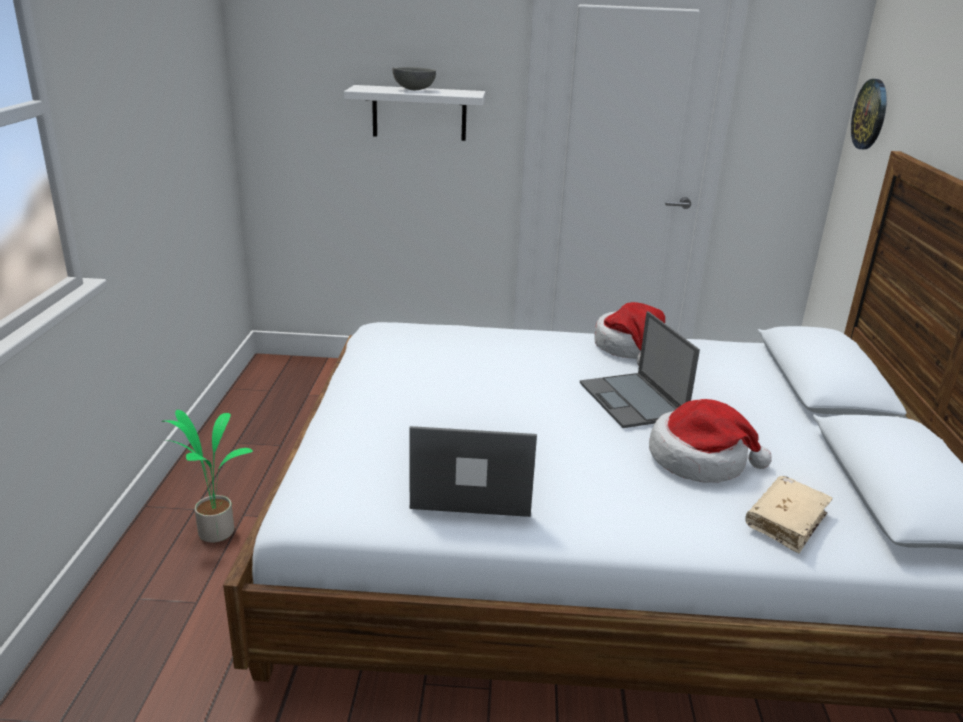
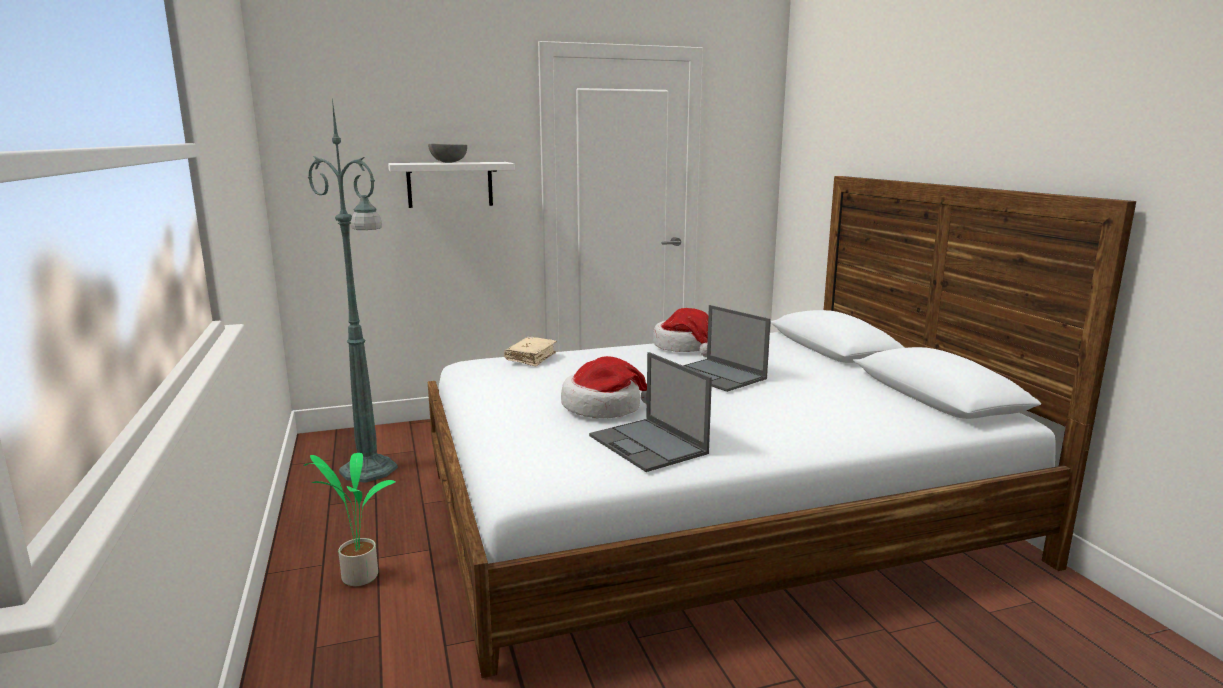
camera: 20 degrees left, 10 degrees down
laptop [410,426,537,517] -> laptop turned 105 degrees counterclockwise [589,352,712,472]
hat [649,399,772,483] -> hat moved to [561,356,647,418]
beige book [745,476,833,553] -> beige book moved to [504,337,557,366]
wall clock [851,79,887,149] -> none
none -> green floor lamp [308,98,398,483]

